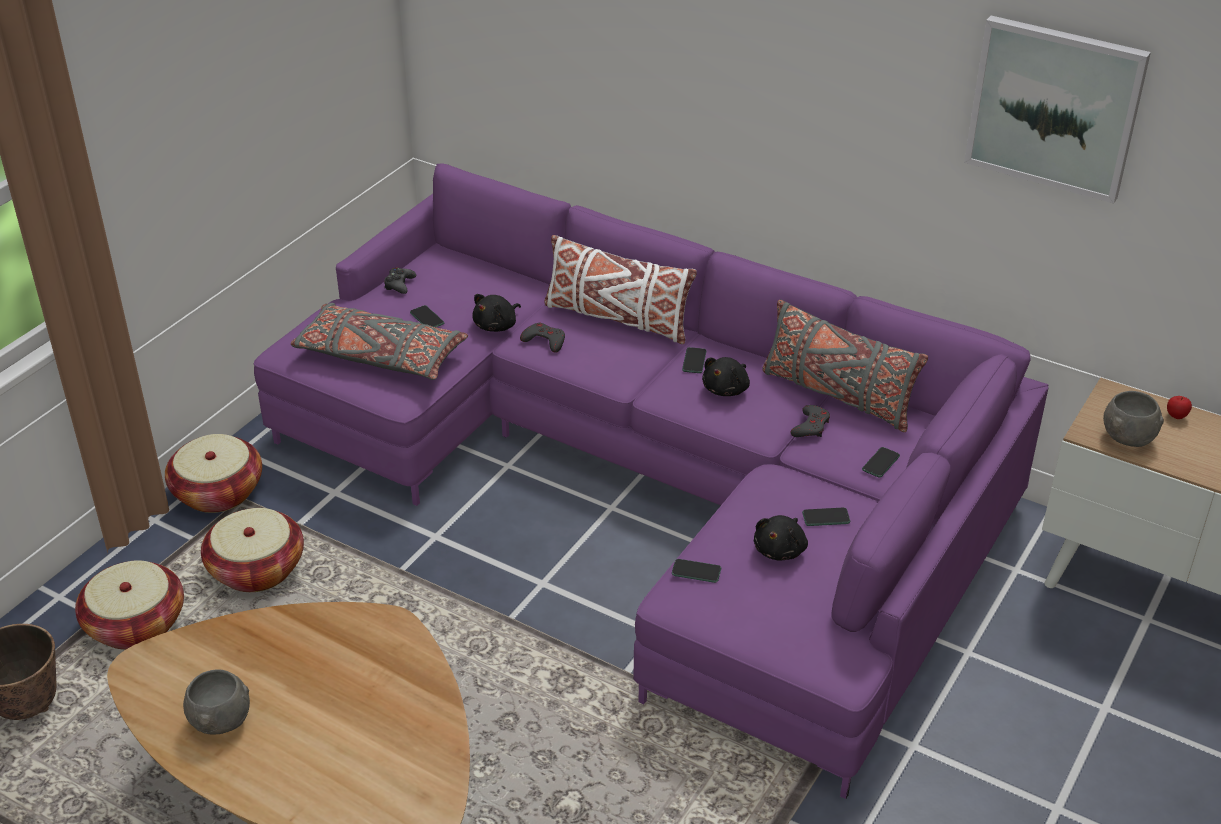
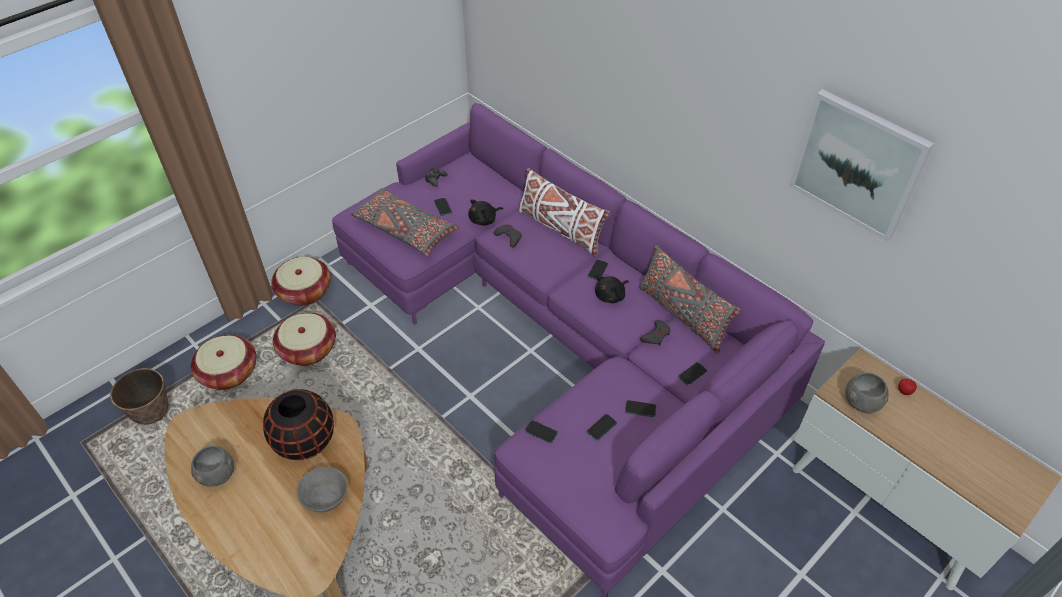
camera: 15 degrees right, 10 degrees up
black plush toy [754,515,808,561] -> phone [587,414,617,441]
none -> black vase [263,389,334,460]
none -> grey bowl [297,467,348,513]

